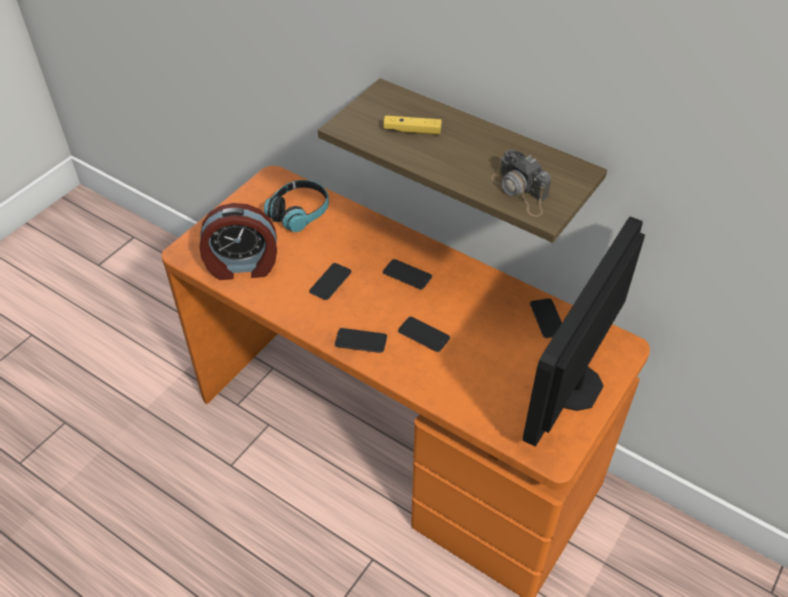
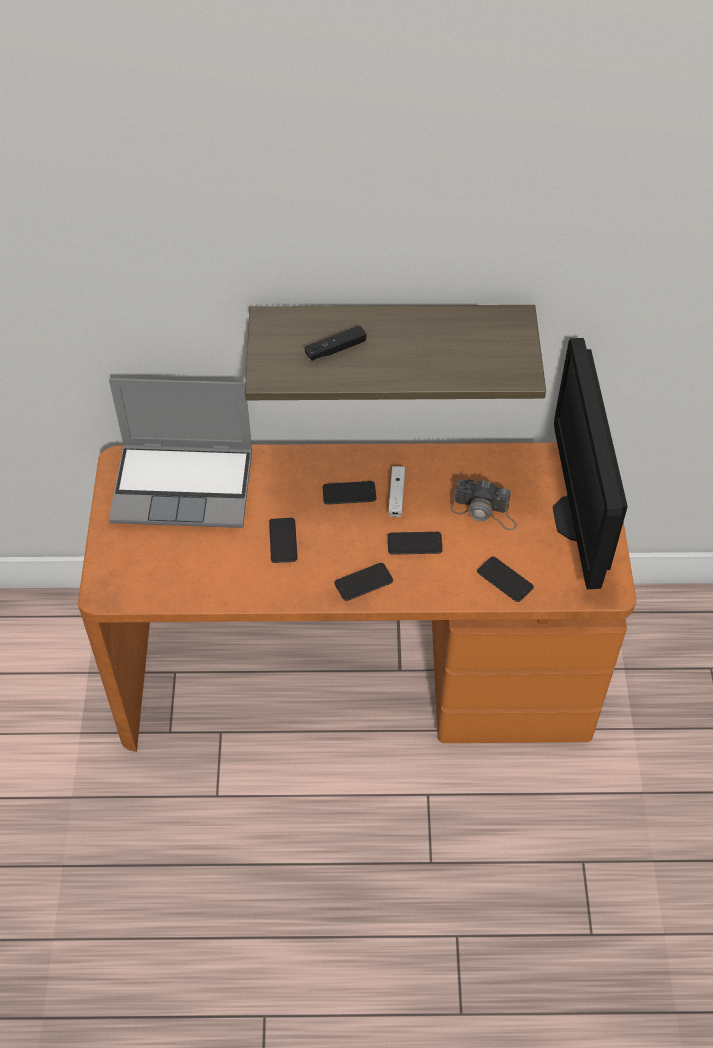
camera: 35 degrees left, 5 degrees up
alarm clock [200,203,277,280] -> none
headphones [264,180,329,232] -> laptop [109,378,252,528]
yellow game controller [383,115,442,135] -> black game controller [305,325,366,361]
camera [491,150,551,217] -> camera moved to [451,479,517,530]
phone [530,298,562,338] -> phone moved to [477,556,534,602]
none -> white game controller [388,466,405,517]

